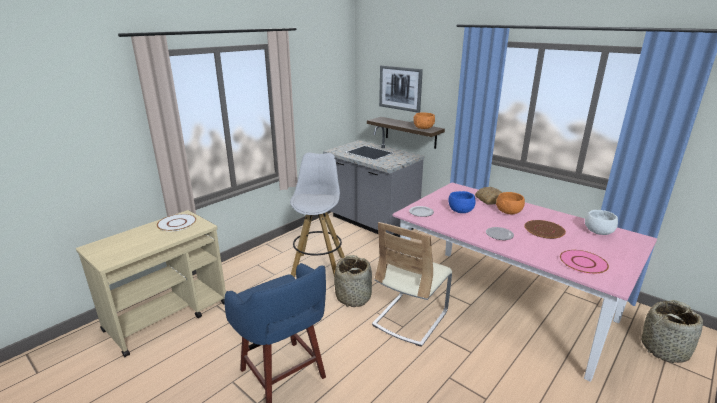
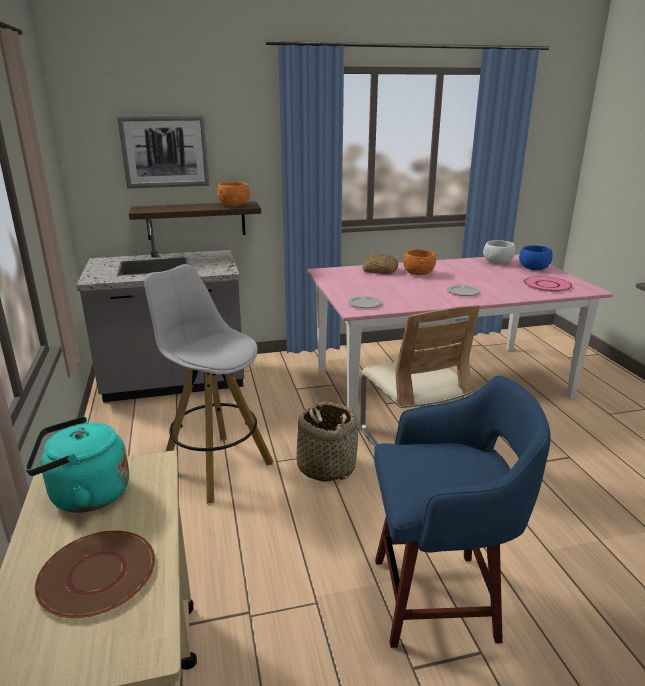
camera: 55 degrees left, 0 degrees up
white plate [157,214,196,231] -> turquoise kettle [26,416,129,513]
blue bowl [448,191,476,213] -> blue bowl moved to [519,245,553,270]
brown plate [524,220,566,239] -> brown plate moved to [35,530,155,618]
basket [641,300,703,363] -> none

